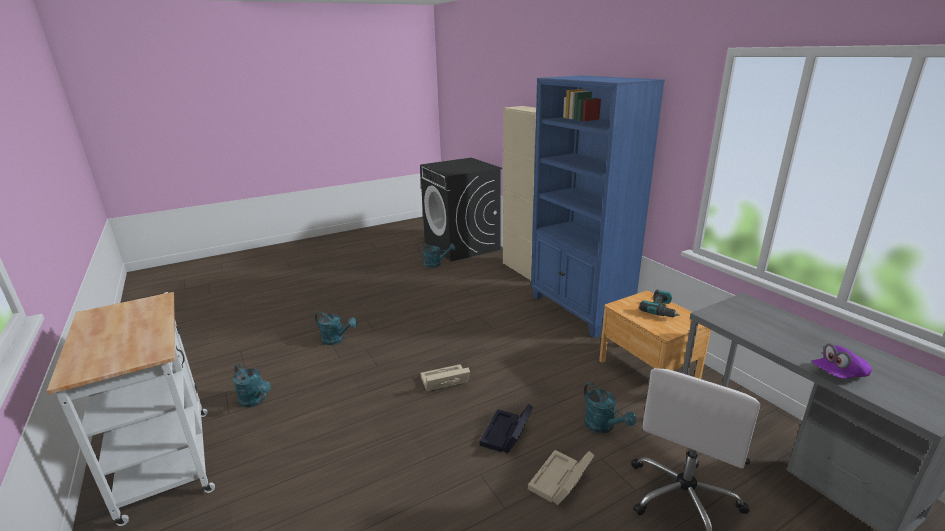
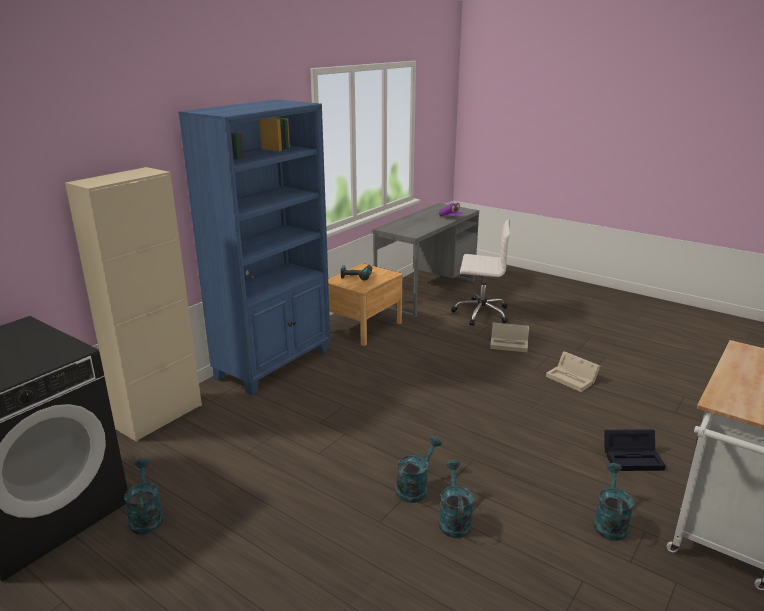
camera: 115 degrees left, 0 degrees up
beige storage box [421,364,470,391] -> beige storage box moved to [546,351,600,392]
black storage box [480,404,533,454] -> black storage box moved to [604,429,666,471]
turquoise watering can [584,382,636,433] -> turquoise watering can moved to [396,436,442,503]

